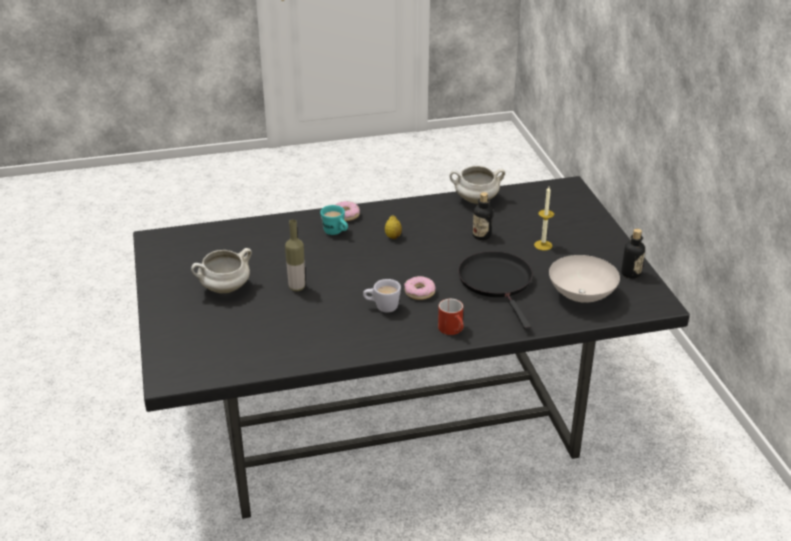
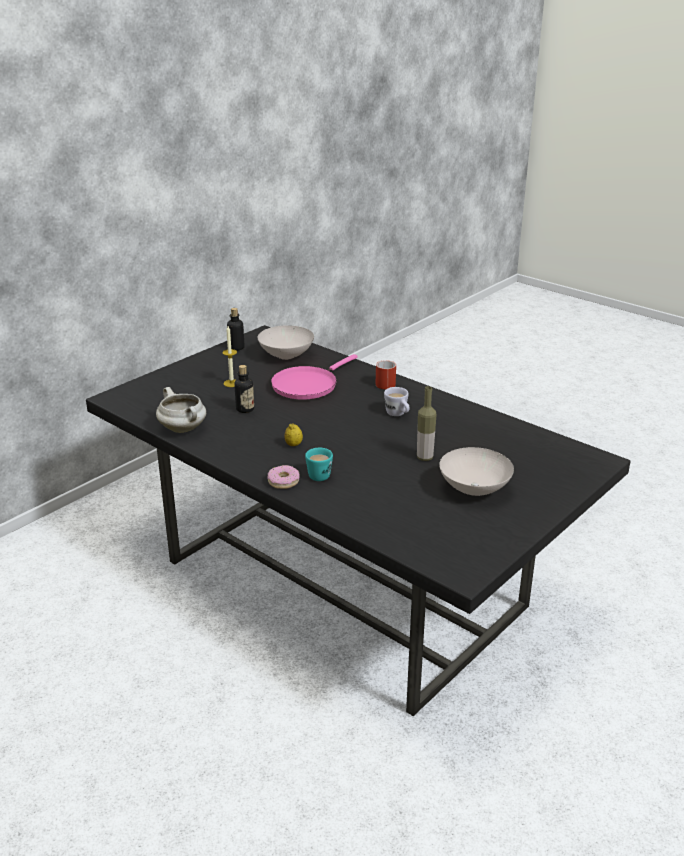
camera: 125 degrees left, 5 degrees down
white cooking pot [191,248,252,293] -> white bowl [439,447,514,496]
donut [404,276,436,300] -> none
black frying pan [458,251,533,330] -> pink frying pan [271,354,357,400]

